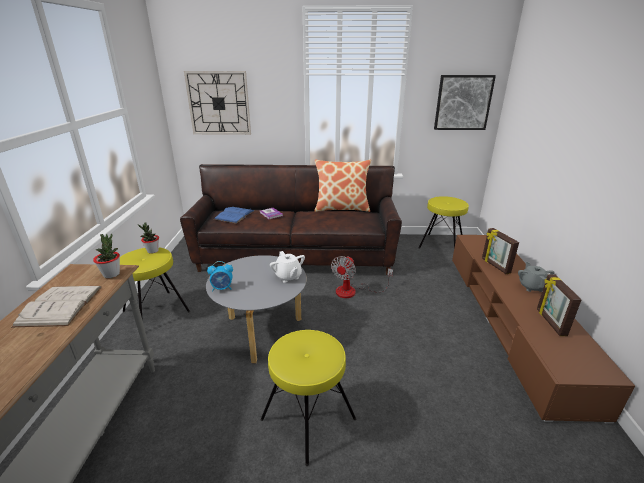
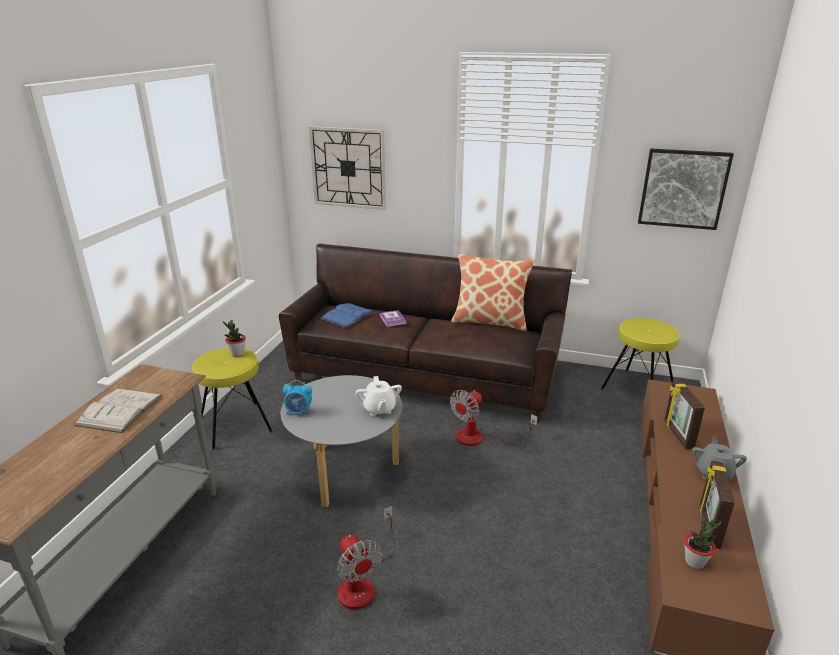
camera: 15 degrees right, 0 degrees up
potted plant [93,234,120,278] -> potted plant moved to [684,517,721,569]
yellow stool [261,330,356,466] -> fan [337,506,394,610]

